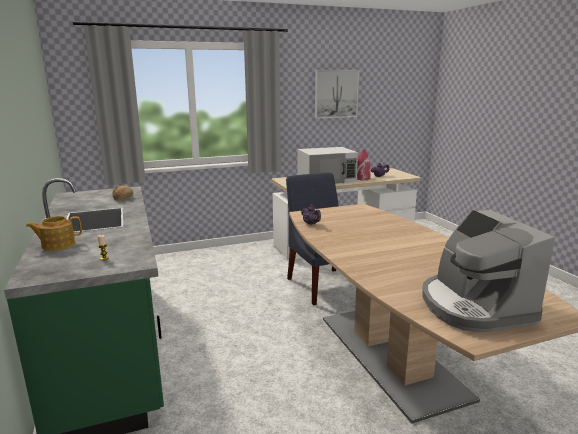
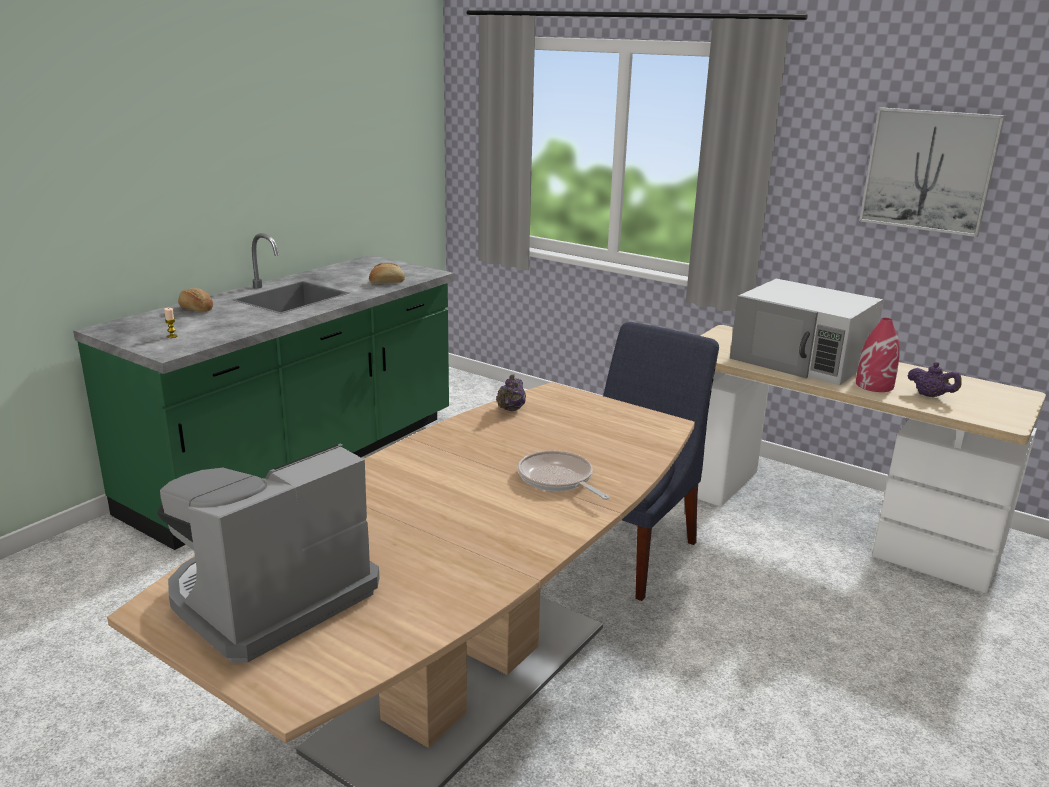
camera: 55 degrees right, 5 degrees up
teapot [26,216,82,251] -> bread [178,288,213,312]
none -> frying pan [518,451,610,500]

